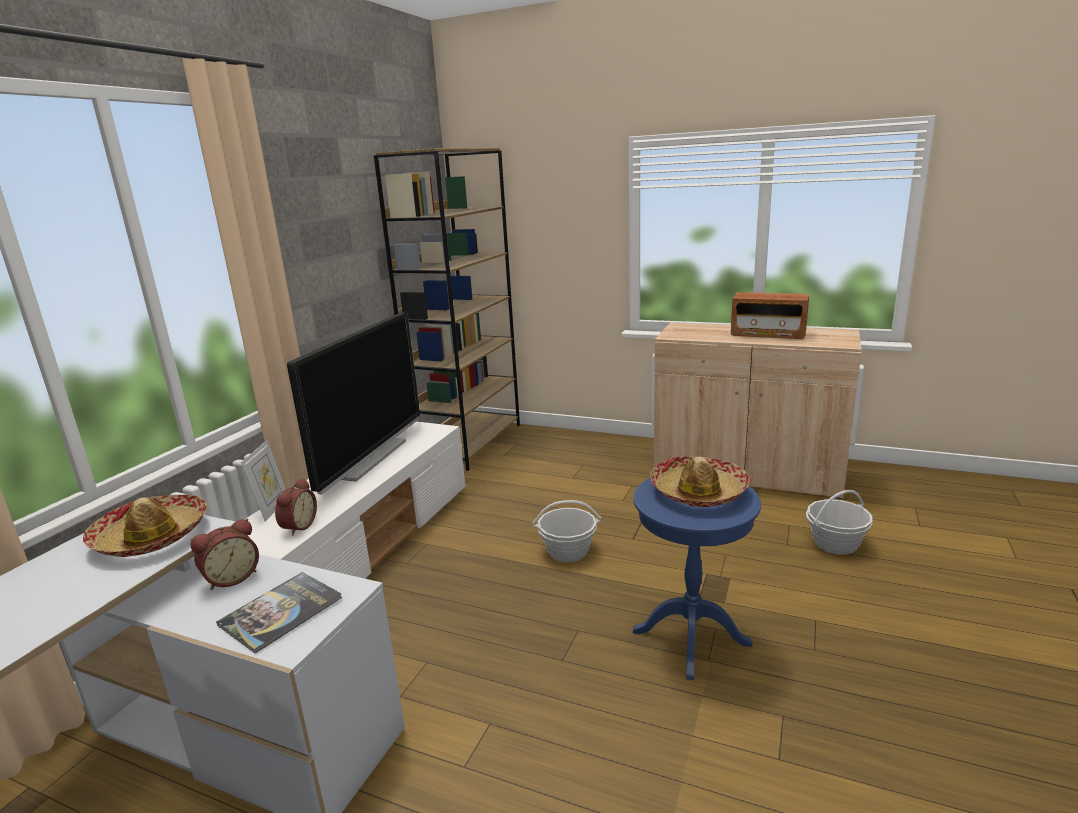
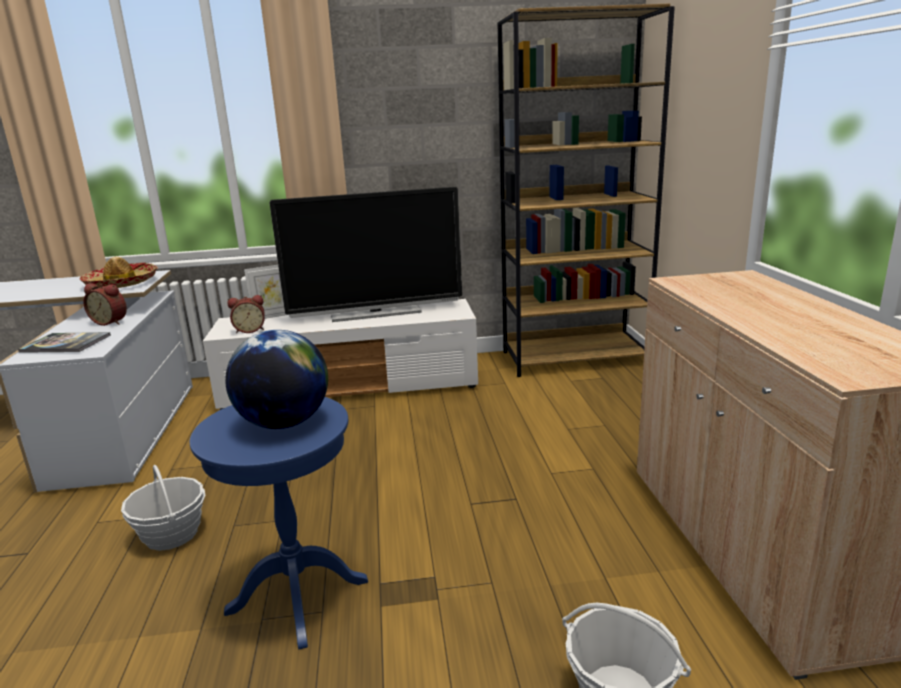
camera: 60 degrees right, 0 degrees up
basket [532,500,601,562] -> basket moved to [121,465,205,551]
hat [650,456,750,507] -> globe [225,330,328,429]
radio [731,292,809,339] -> none

